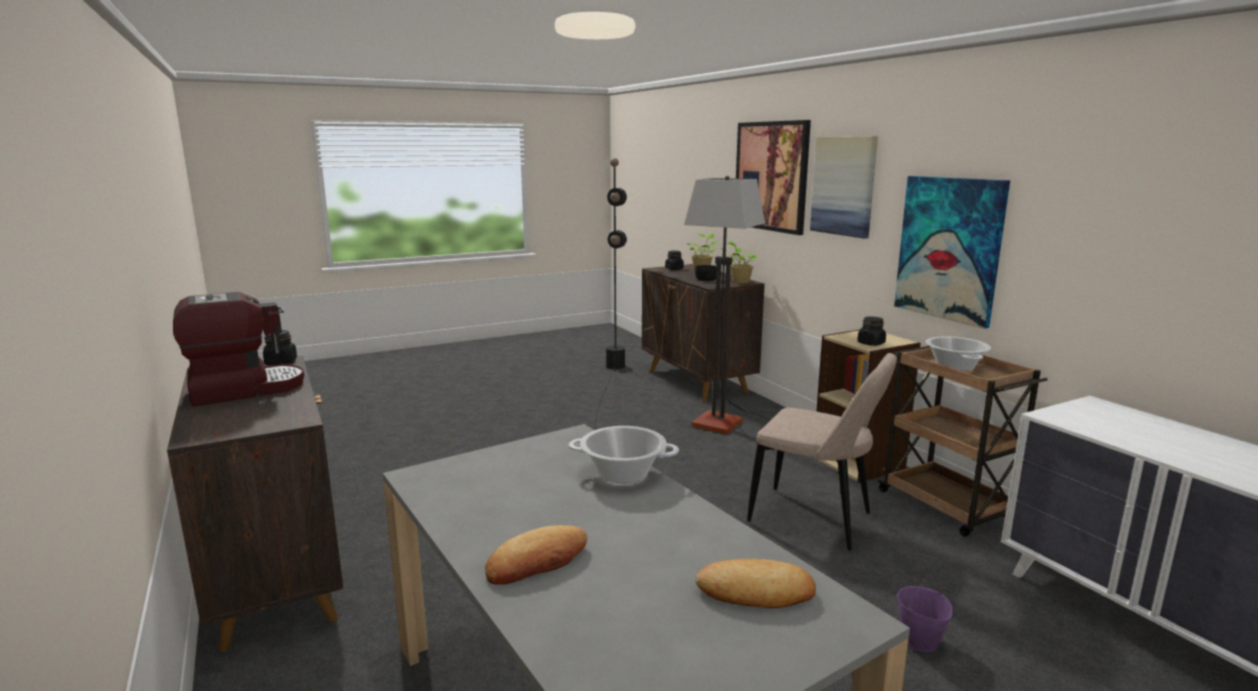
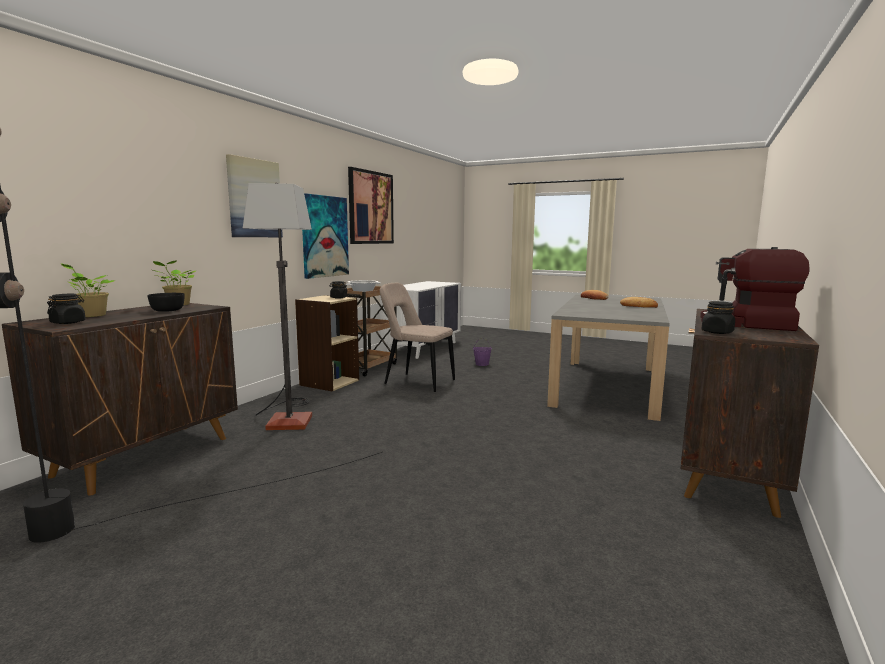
camera: 125 degrees left, 5 degrees down
cooking pot [569,426,679,483] -> none
picture [736,120,811,235] -> picture moved to [348,167,394,244]
beige chair [747,353,897,551] -> beige chair turned 60 degrees counterclockwise [380,283,455,392]

